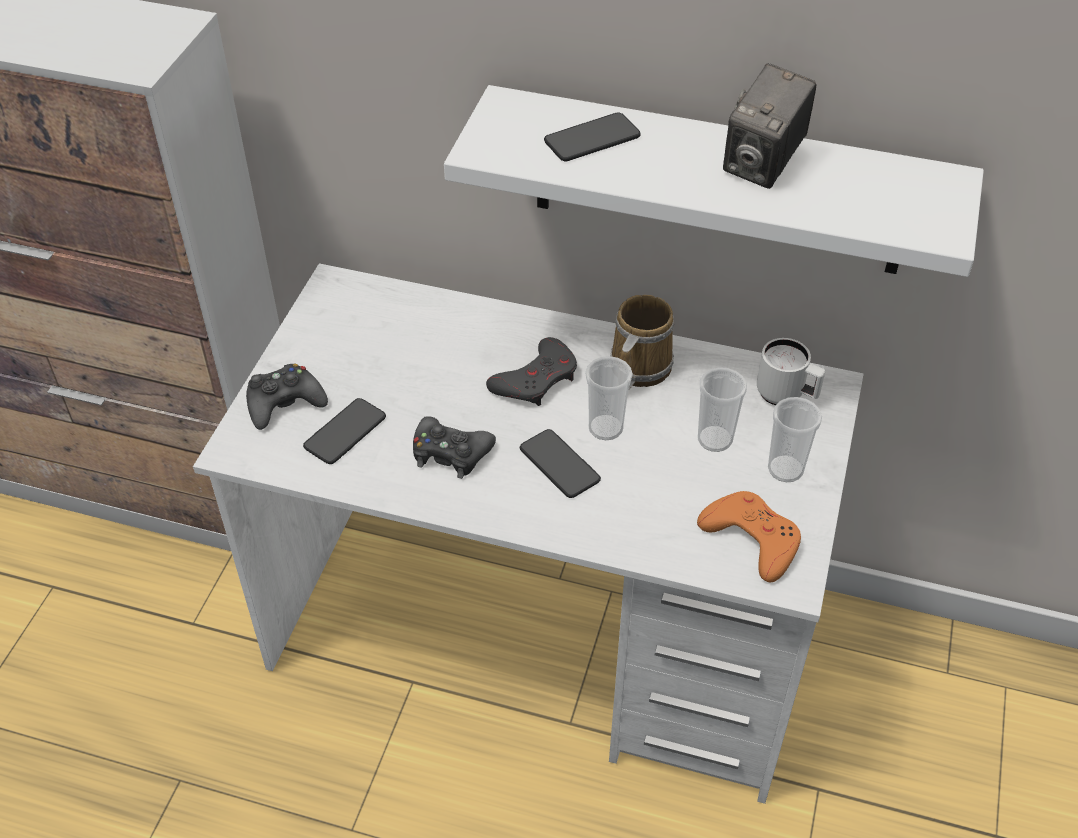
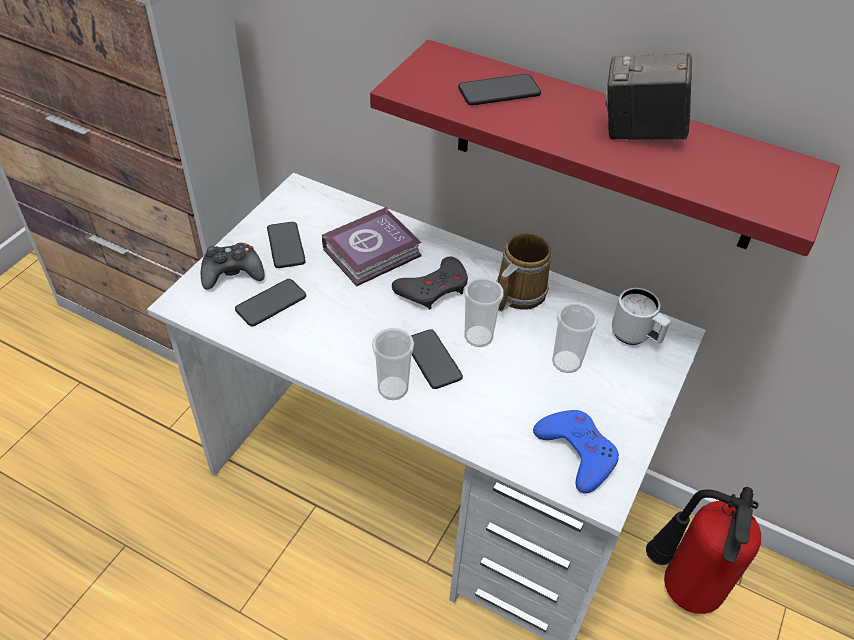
camera: 10 degrees right, 0 degrees up
black game controller [413,416,496,479] -> none
white shelf [444,85,984,277] -> red shelf [370,40,840,256]
orange game controller [697,491,801,583] -> blue game controller [533,410,619,494]
camera [723,63,816,189] -> camera turned 60 degrees clockwise [605,53,692,140]
cup [768,397,822,482] -> cup moved to [372,328,414,400]
none -> phone [267,222,306,268]
none -> book [322,207,422,287]
none -> fire extinguisher [646,487,761,614]

